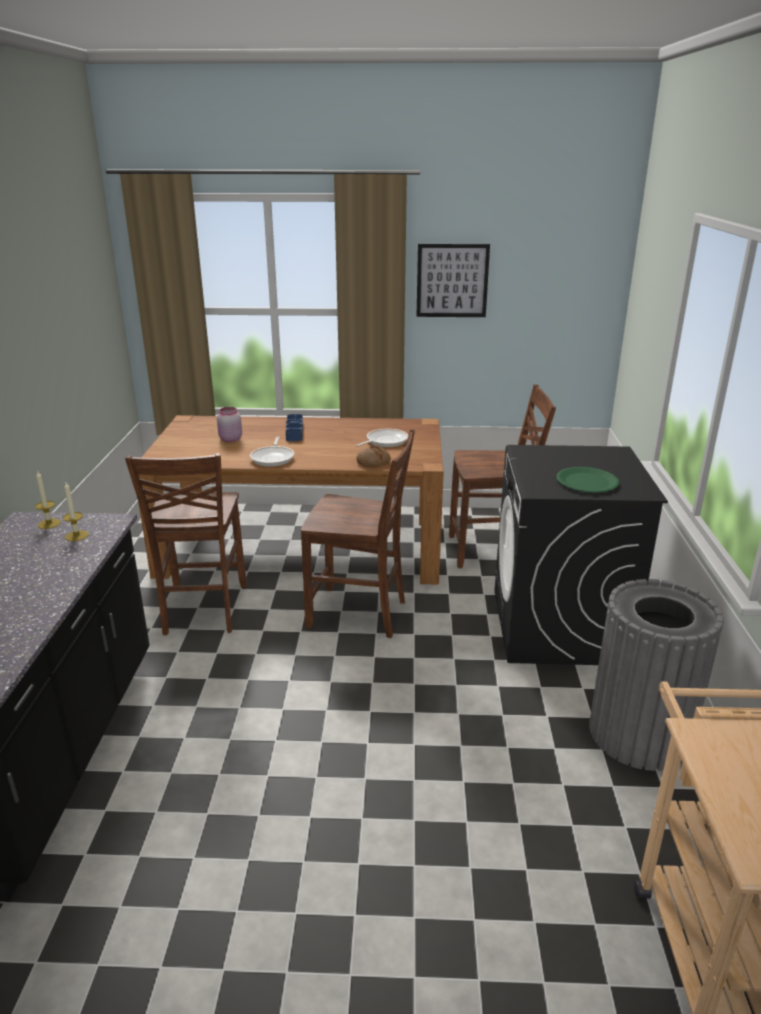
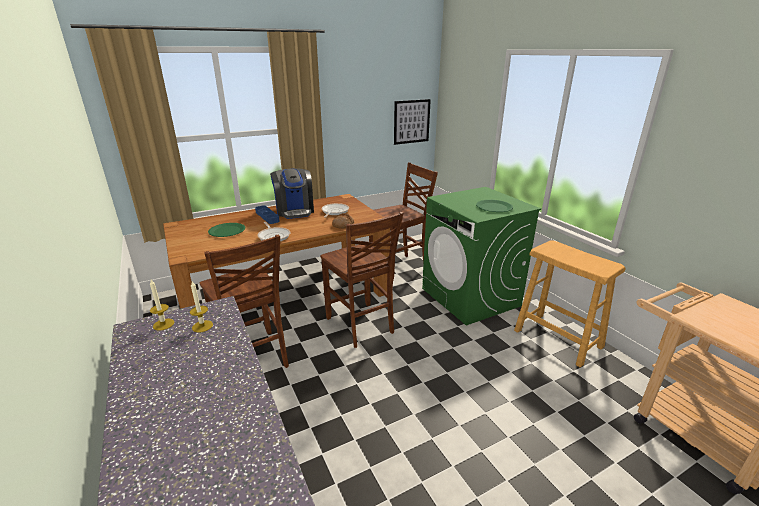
camera: 30 degrees left, 0 degrees up
pink jar [217,407,242,442] -> green plate [208,223,245,237]
brown chair [301,429,415,638] -> brown chair turned 75 degrees clockwise [320,212,403,348]
picture [416,244,490,317] -> picture moved to [394,99,431,145]
black washing machine [494,445,668,665] -> green washing machine [422,187,541,325]
grey trash can [589,579,724,771] -> beige stool [514,240,626,367]
none -> coffee machine [270,168,314,219]

